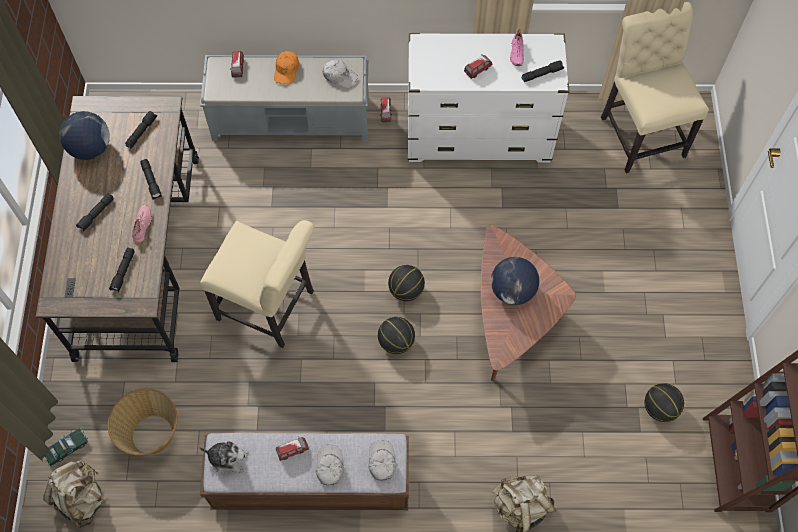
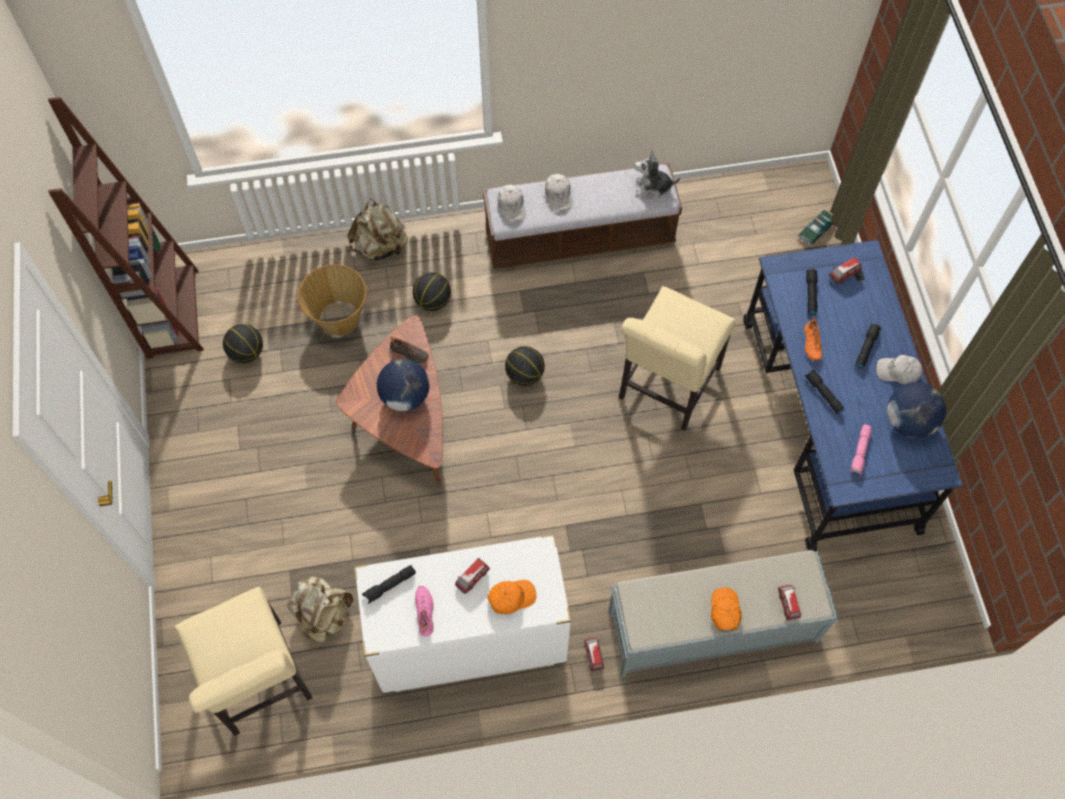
camera: 170 degrees right, 0 degrees up
brown desk [36,96,199,362] -> blue desk [743,240,963,551]
beige backpack [43,461,103,528] -> beige backpack moved to [287,576,353,643]
basket [108,388,177,455] -> basket moved to [298,264,367,336]
black flashlight [125,111,157,148] -> pink flashlight [851,424,872,475]
pink shoe [132,205,152,243] -> orange shoe [804,316,822,361]
beige chair [200,220,315,348] -> beige chair turned 75 degrees counterclockwise [619,286,736,431]
toy car [276,437,309,461] -> toy car moved to [829,257,862,284]
white cap [323,60,358,88] -> white cap moved to [876,355,923,384]
basketball [388,265,425,301] -> basketball moved to [412,272,451,311]
none -> black shoe [390,337,429,363]
none -> orange cap [487,580,536,614]

